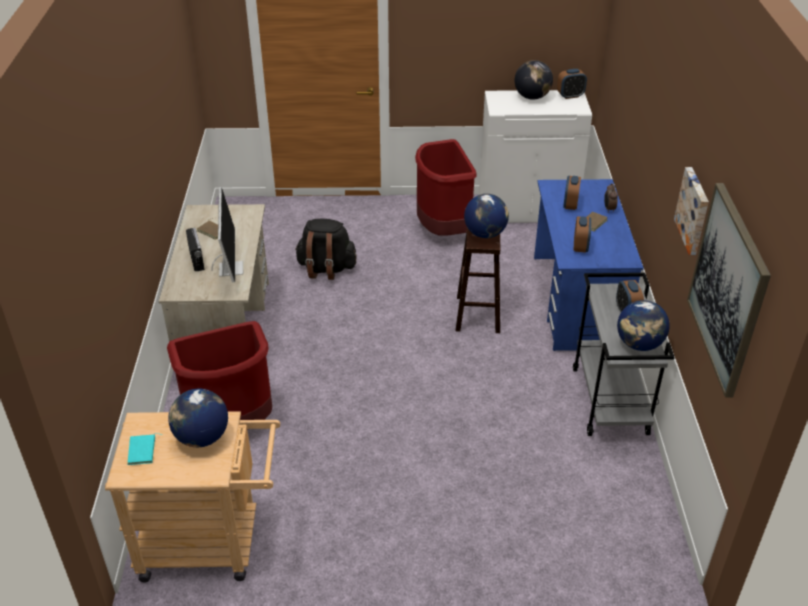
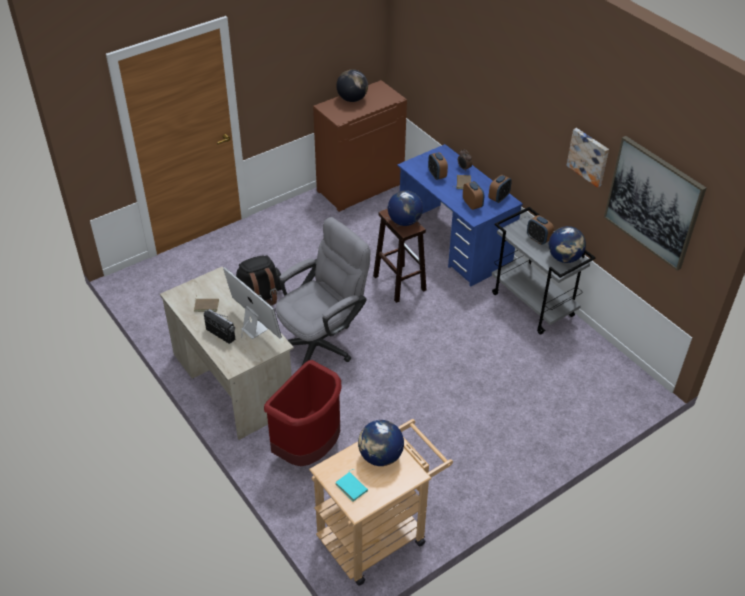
camera: 35 degrees left, 5 degrees up
red trash can [415,139,477,236] -> none
white cabinet [479,90,592,223] -> brown cabinet [313,80,407,212]
alarm clock [557,69,587,99] -> alarm clock moved to [488,175,512,203]
none -> grey office chair [276,217,370,365]

